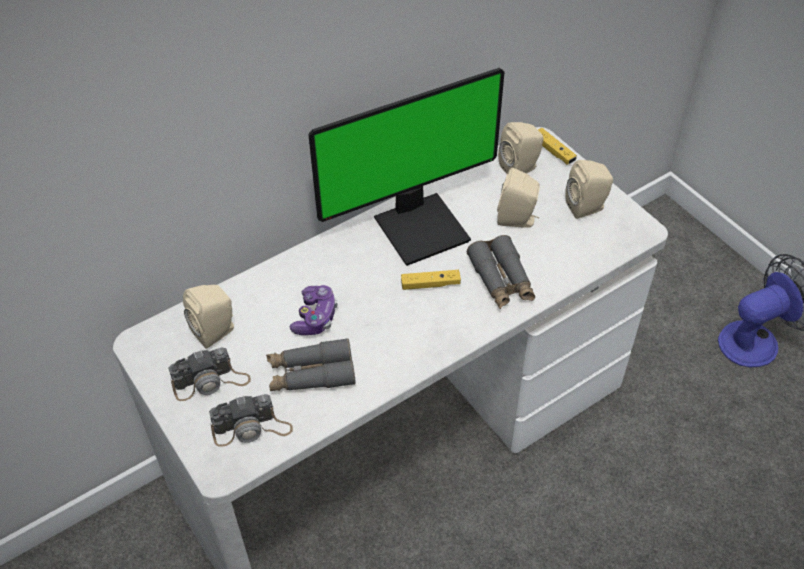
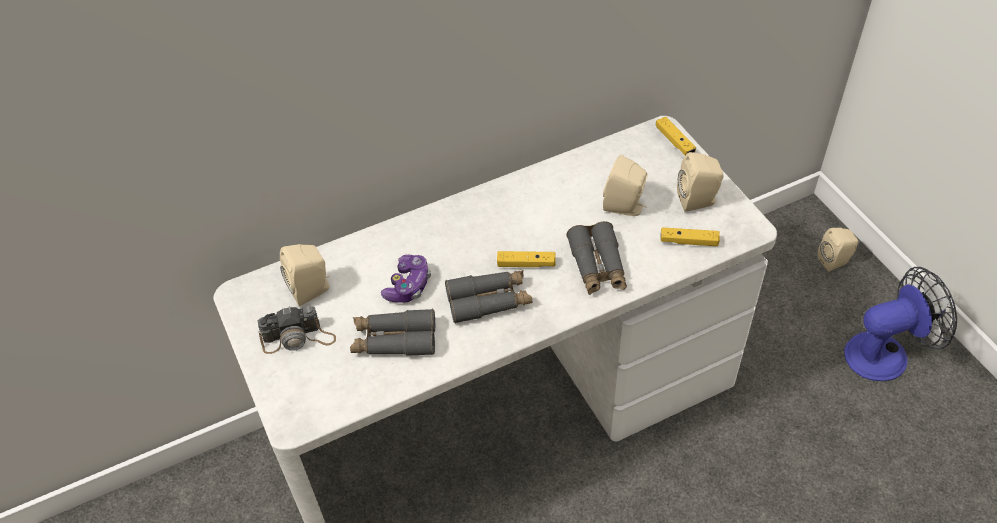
camera: 10 degrees right, 0 degrees up
camera [209,394,293,447] -> none
monitor [308,68,504,266] -> none
beige speaker [498,122,544,174] -> beige speaker moved to [818,228,859,272]
none -> grey binoculars [445,270,532,324]
none -> yellow game controller [661,227,720,246]

